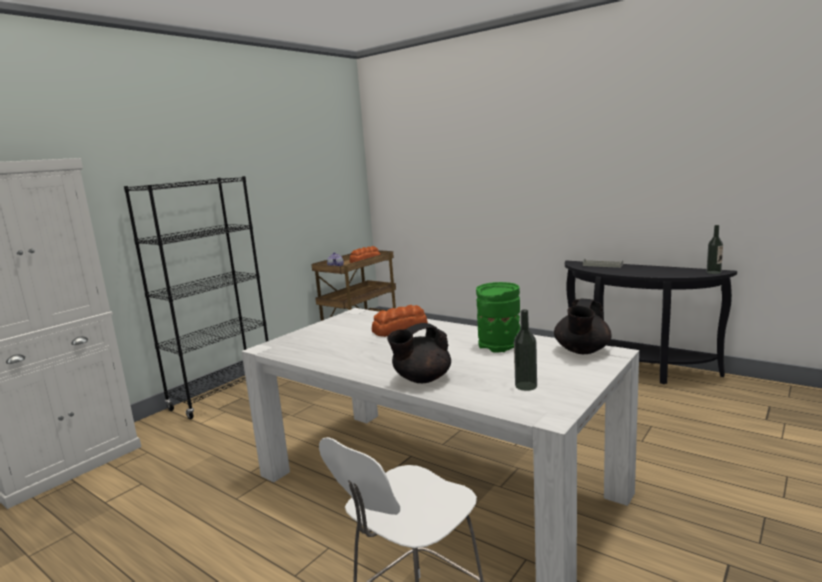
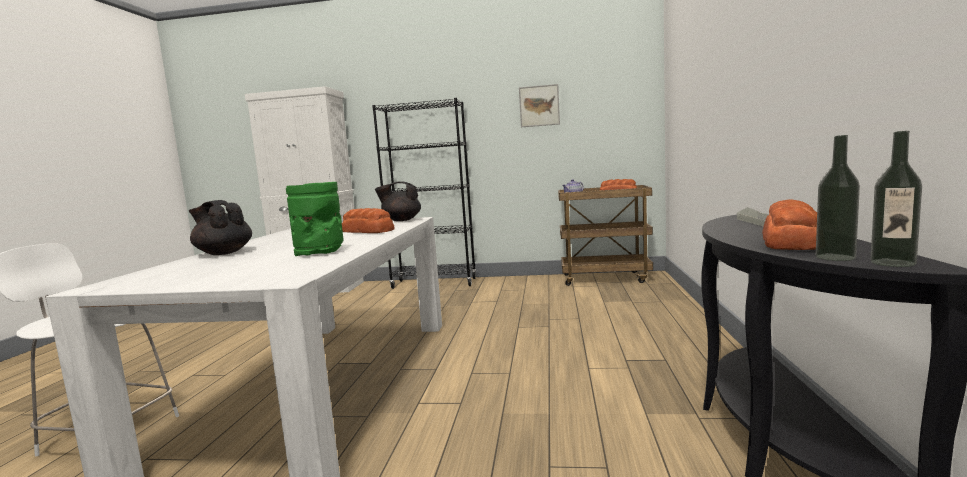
camera: 60 degrees right, 5 degrees down
bottle [514,310,537,391] -> bottle moved to [816,135,860,261]
black teapot [554,299,612,354] -> black teapot moved to [375,181,421,221]
none -> picture [519,84,560,127]
none -> bread [762,199,817,250]

